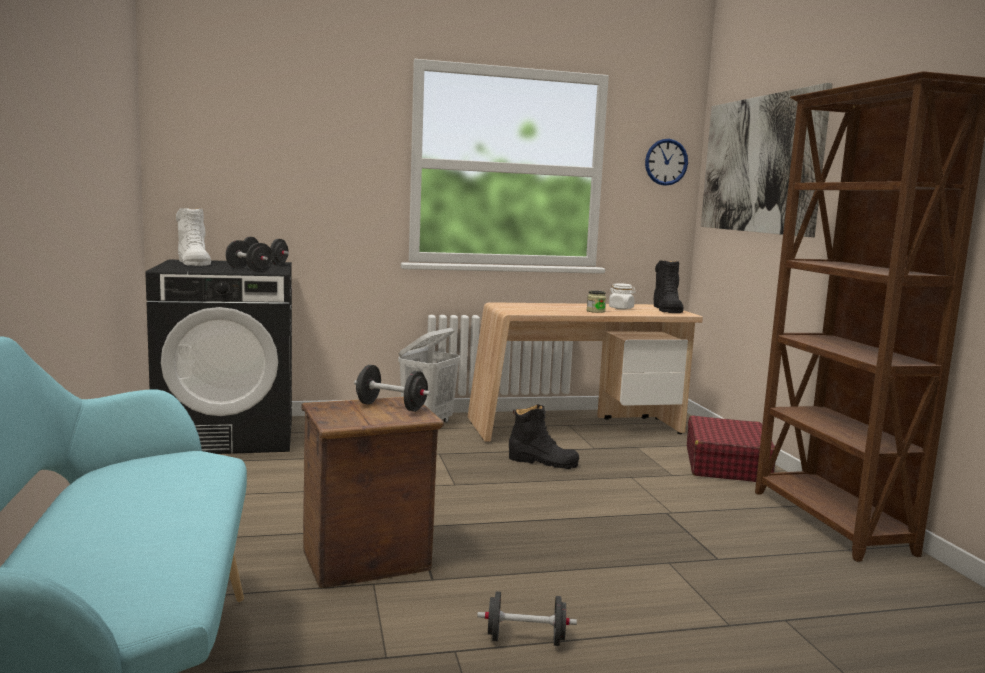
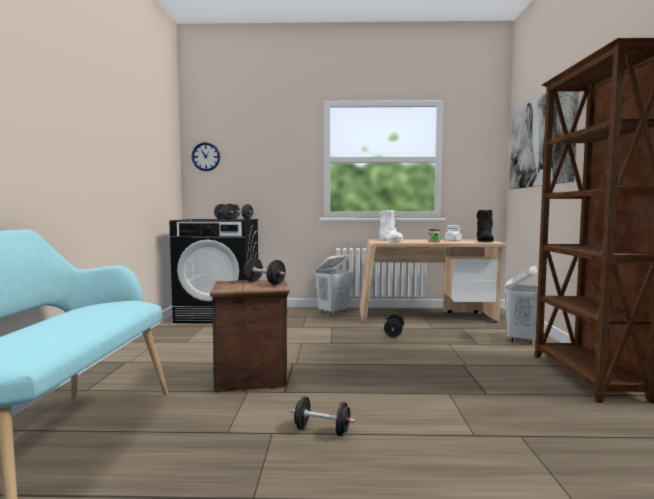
camera: 15 degrees right, 5 degrees down
white boot [176,208,211,266] -> white boot moved to [379,210,403,242]
black boot [509,404,579,469] -> black dumbbell [384,314,404,337]
wall clock [645,139,688,186] -> wall clock moved to [192,142,220,171]
red suitcase [687,415,776,482] -> white laundry basket [505,266,538,344]

